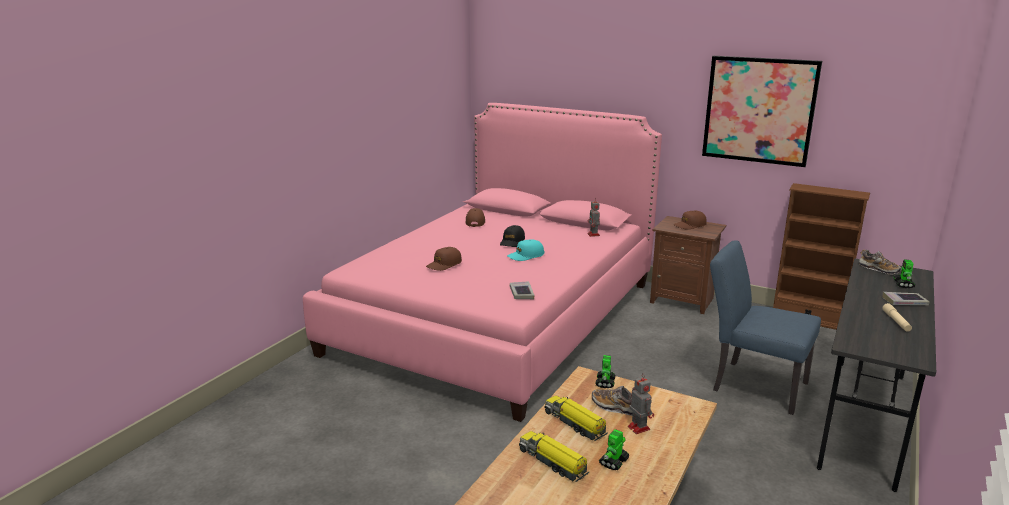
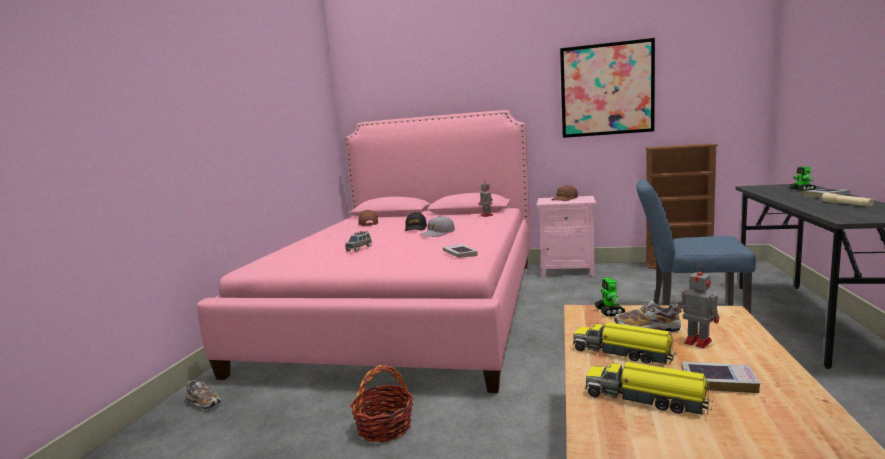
camera: 15 degrees left, 10 degrees down
brown cap [426,247,462,271] -> grey toy car [345,231,372,252]
turquoise cap [507,239,544,261] -> grey cap [420,216,455,237]
toy robot [599,429,630,470] -> book [682,361,760,393]
brown nightstand [650,216,726,314] -> pink nightstand [537,196,596,277]
shoe [859,249,901,275] -> shoe moved to [187,380,221,410]
none -> basket [350,365,414,442]

